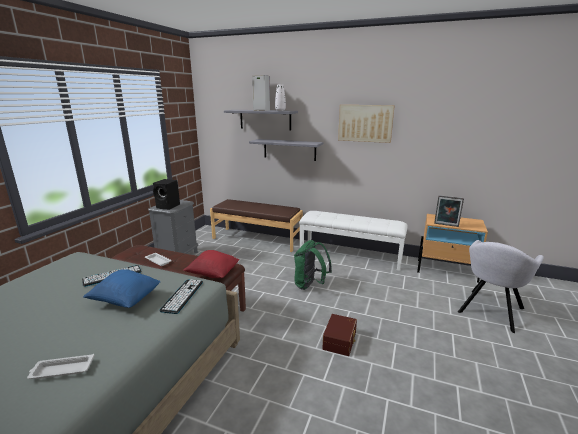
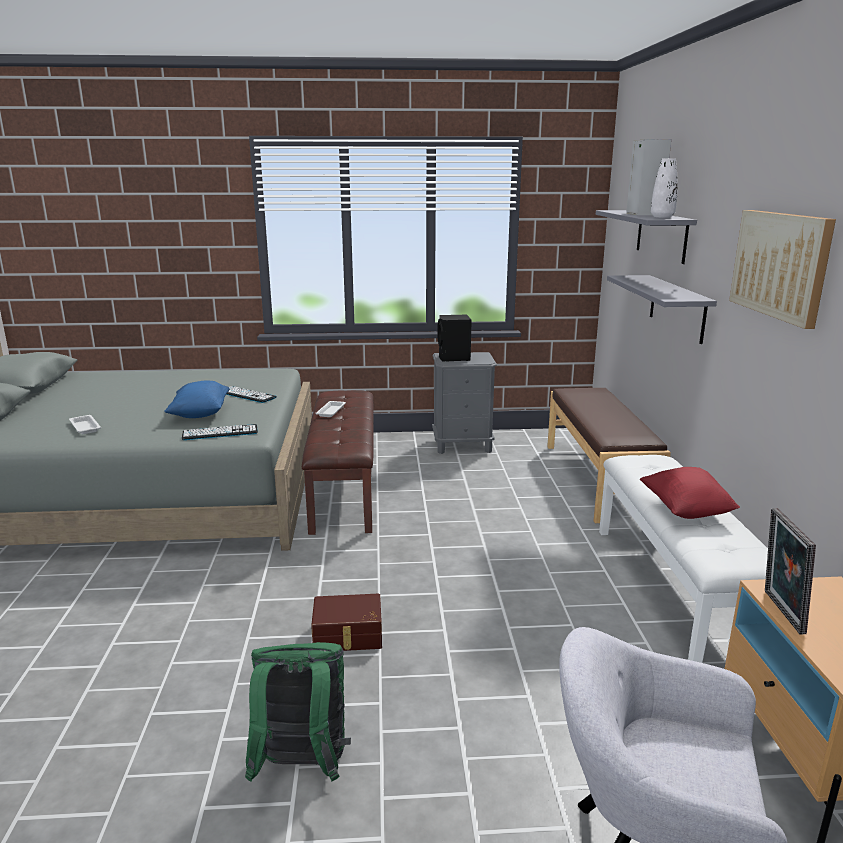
camera: 65 degrees right, 0 degrees up
red pillow [183,250,239,278] -> red pillow moved to [640,467,740,519]
green backpack [294,240,332,290] -> green backpack moved to [245,642,351,782]

